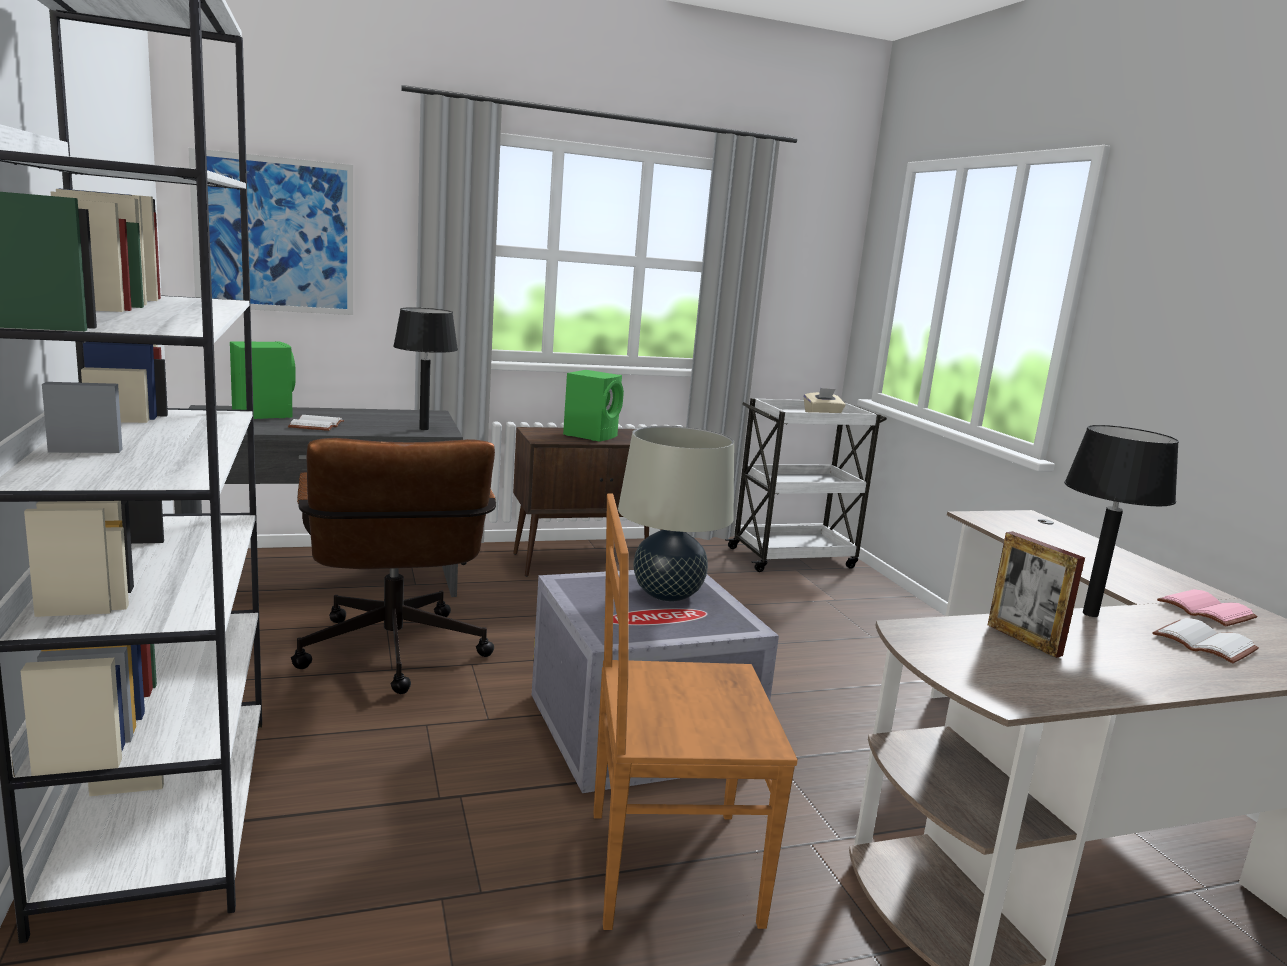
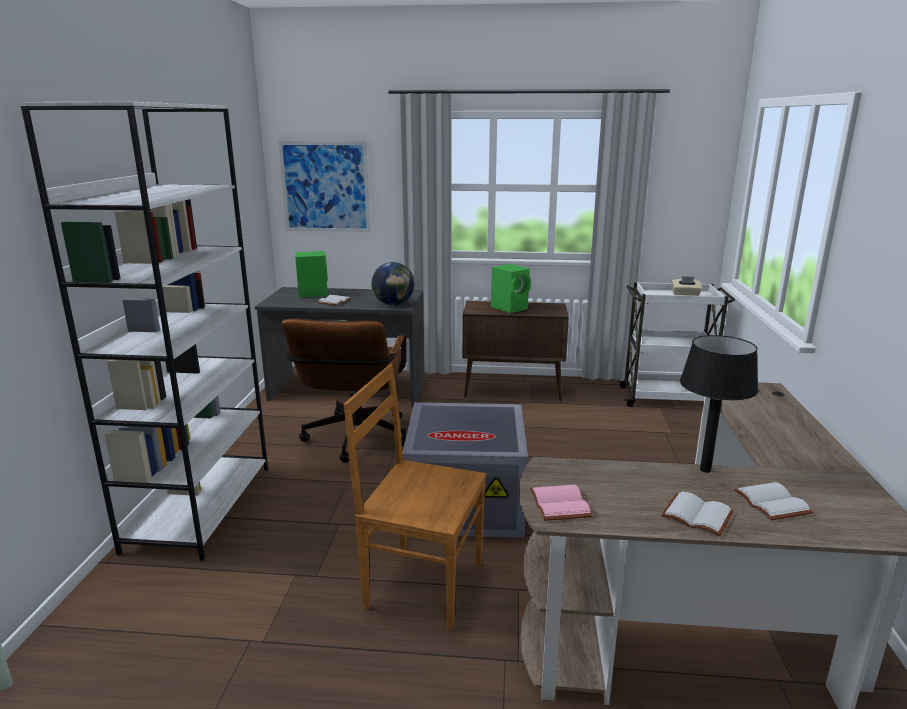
camera: 25 degrees right, 5 degrees up
black table lamp [393,308,458,430] -> globe [372,262,414,305]
beige table lamp [618,426,734,602] -> none
picture frame [988,531,1085,658] -> none
pink book [1157,589,1258,627] -> pink book moved to [530,485,593,521]
none -> white book [661,492,734,536]

